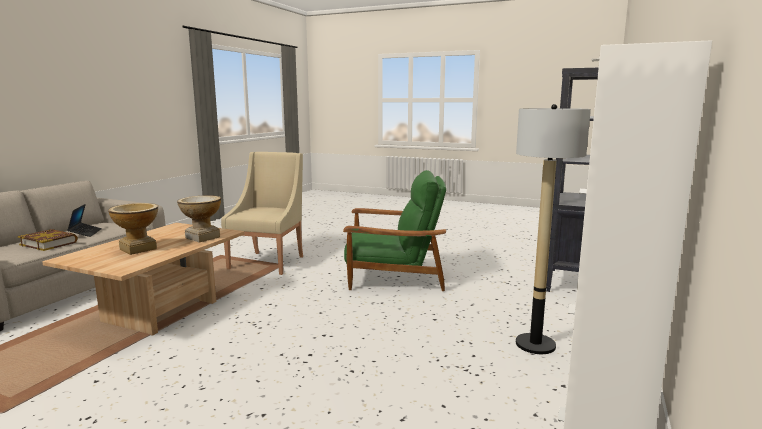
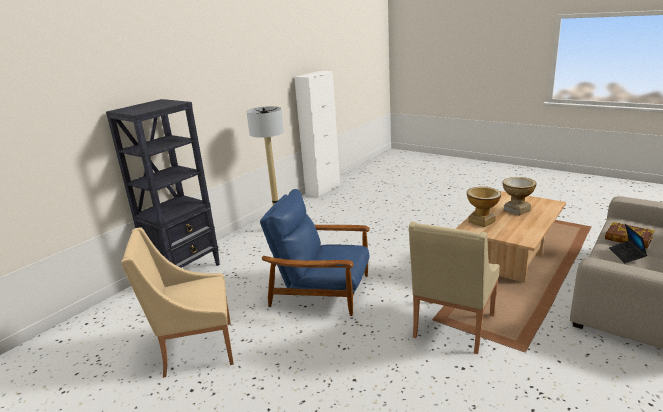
camera: 165 degrees left, 10 degrees up
green armchair [343,170,446,291] -> blue armchair [260,189,370,316]
none -> beige armchair [121,227,234,378]

